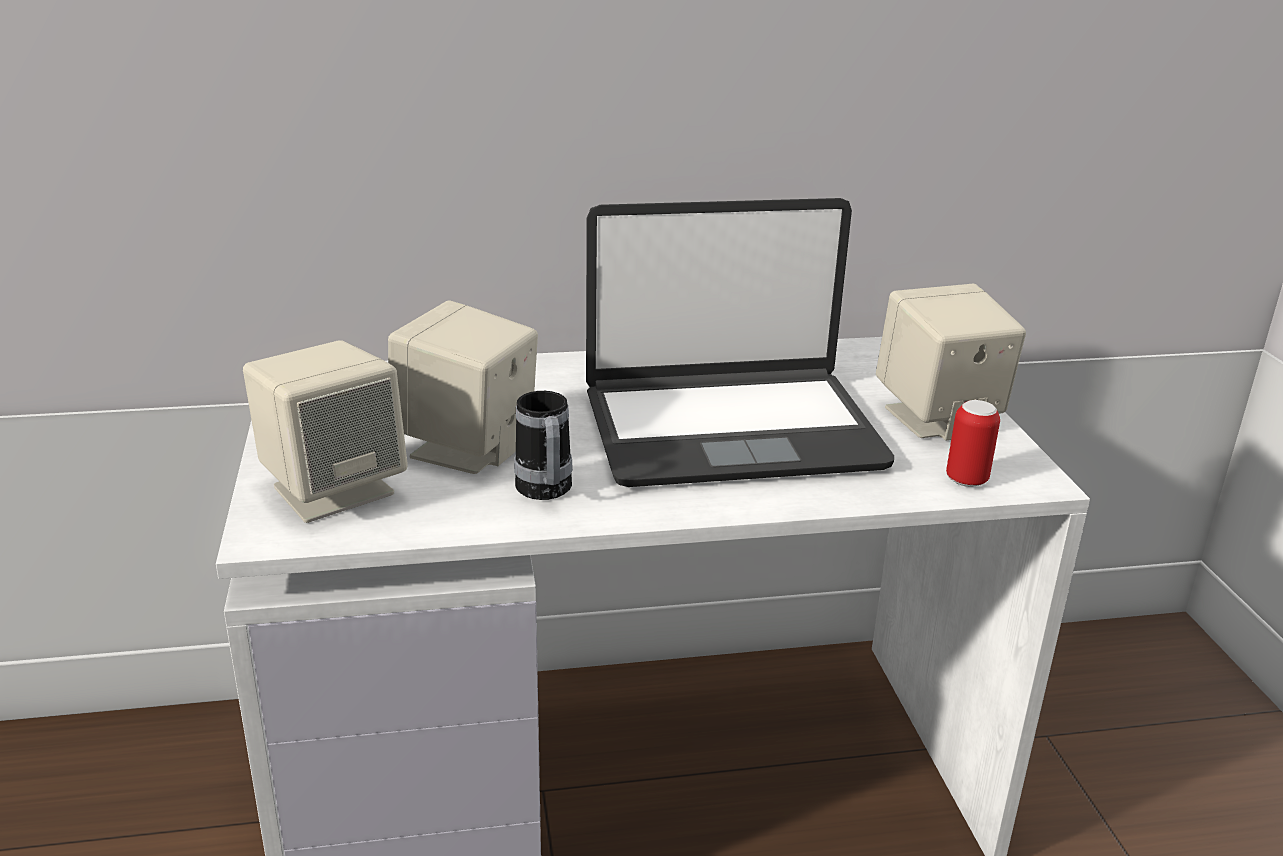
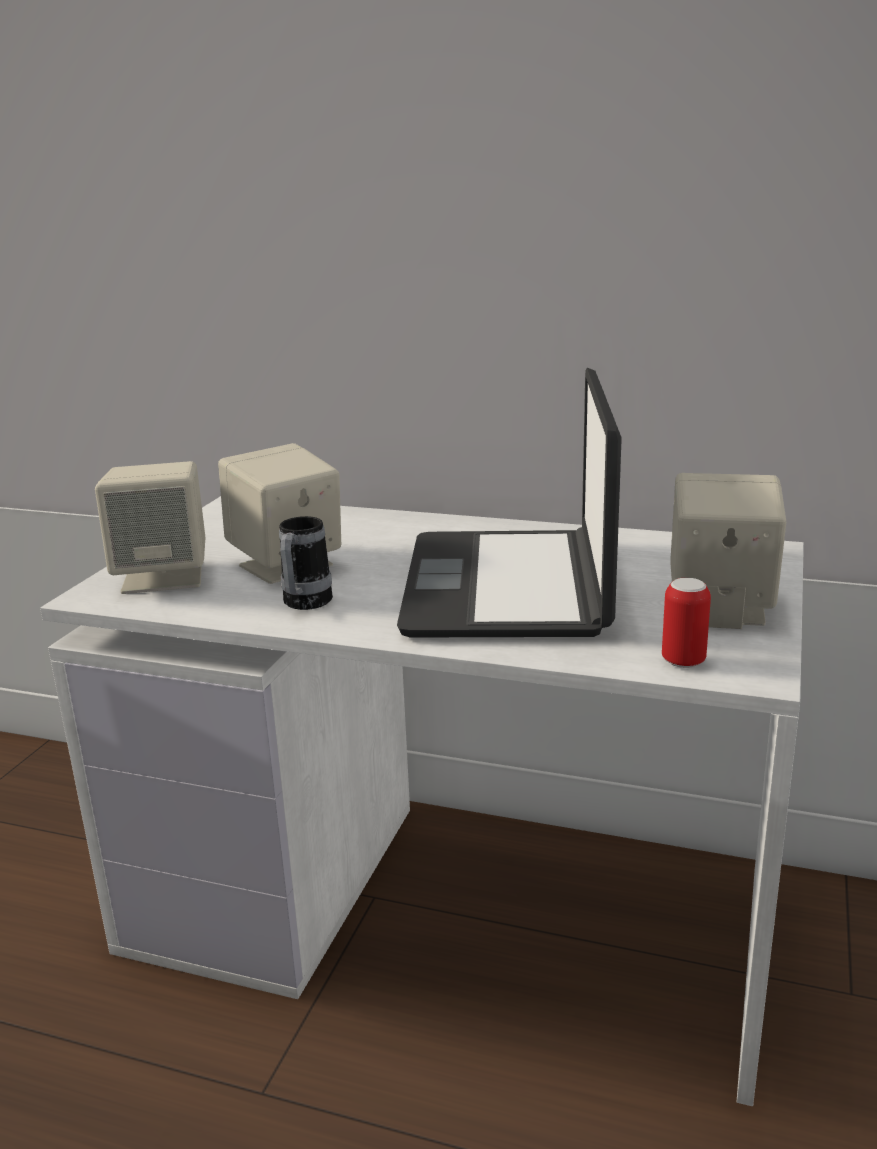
camera: 30 degrees right, 5 degrees down
laptop [586,198,894,487] -> laptop turned 75 degrees clockwise [397,368,622,638]

